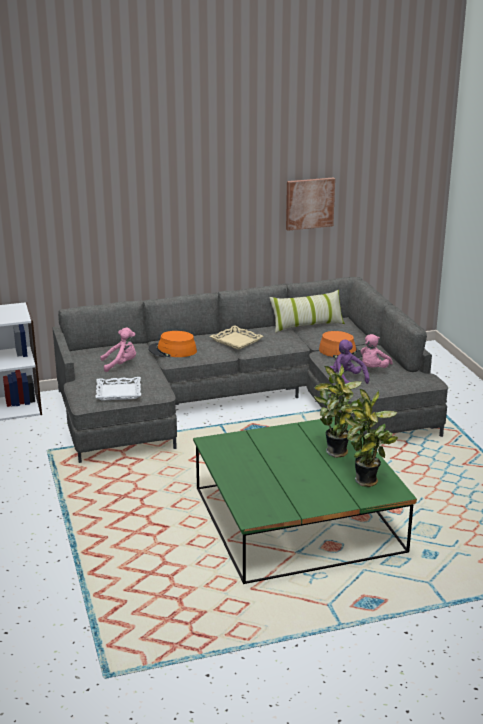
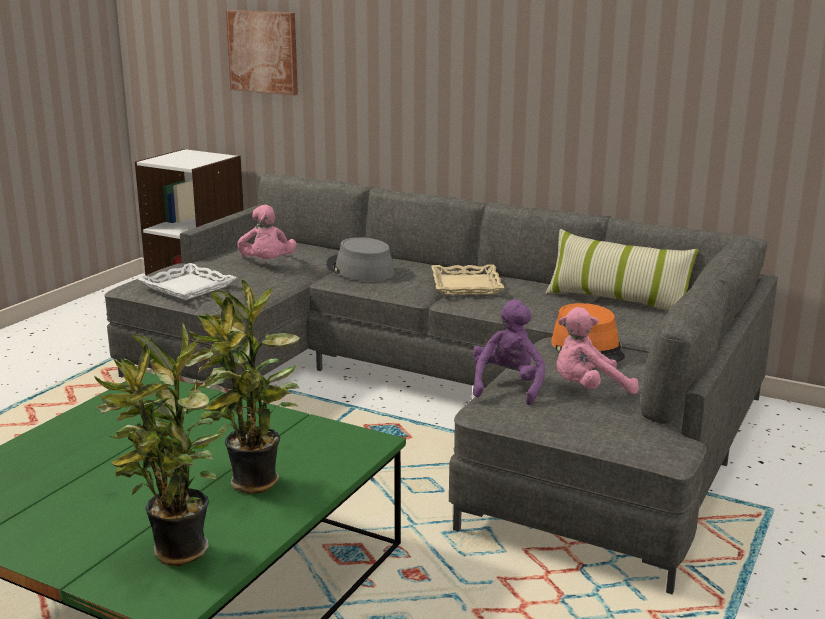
camera: 45 degrees right, 5 degrees down
pink plush toy [100,328,136,372] -> pink plush toy turned 45 degrees clockwise [238,205,297,259]
orange hat [148,331,197,357] -> grey hat [326,237,395,281]
picture [286,177,335,231] -> picture moved to [226,10,298,95]

